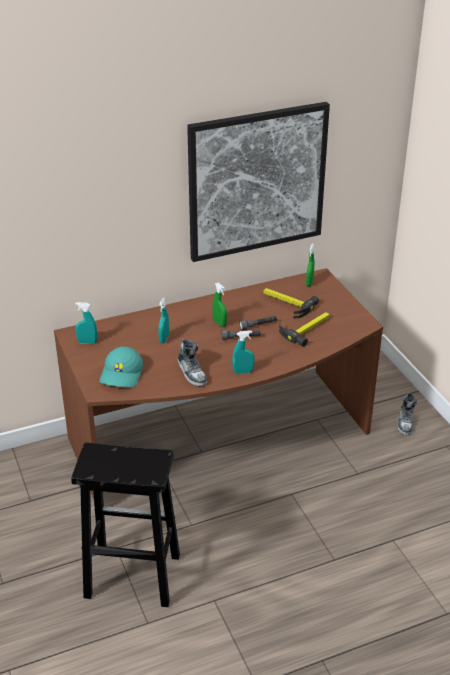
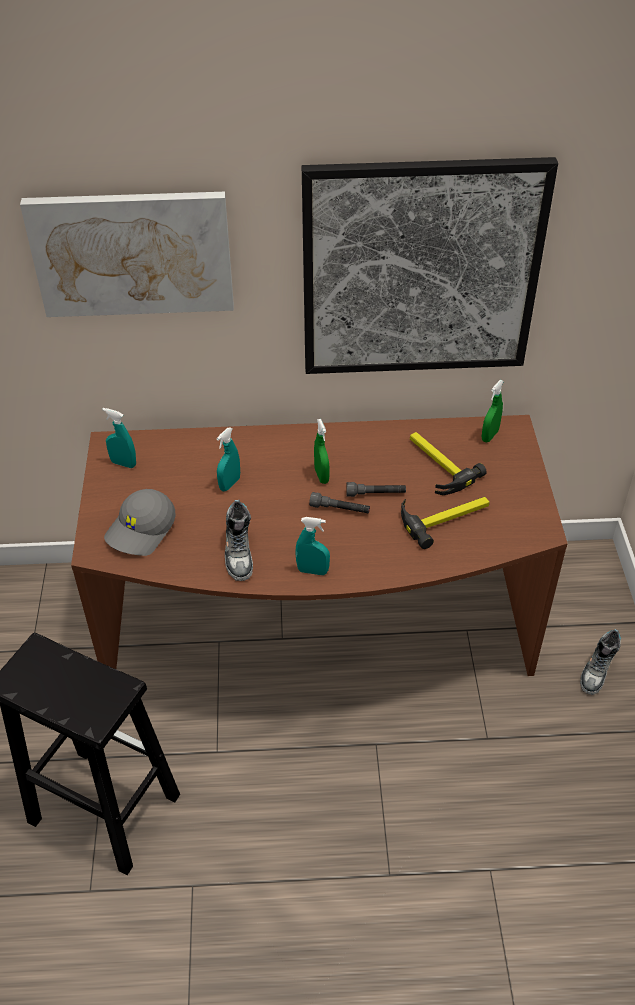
camera: 20 degrees right, 10 degrees up
turquoise cap [100,347,143,387] -> grey cap [104,489,176,556]
none -> picture [20,192,234,317]

